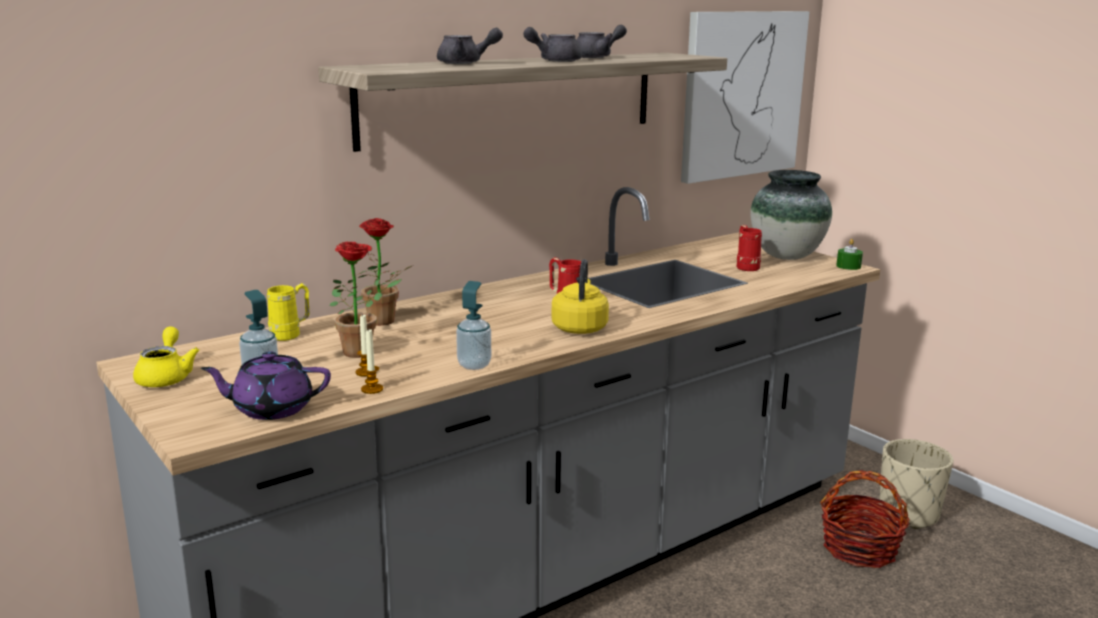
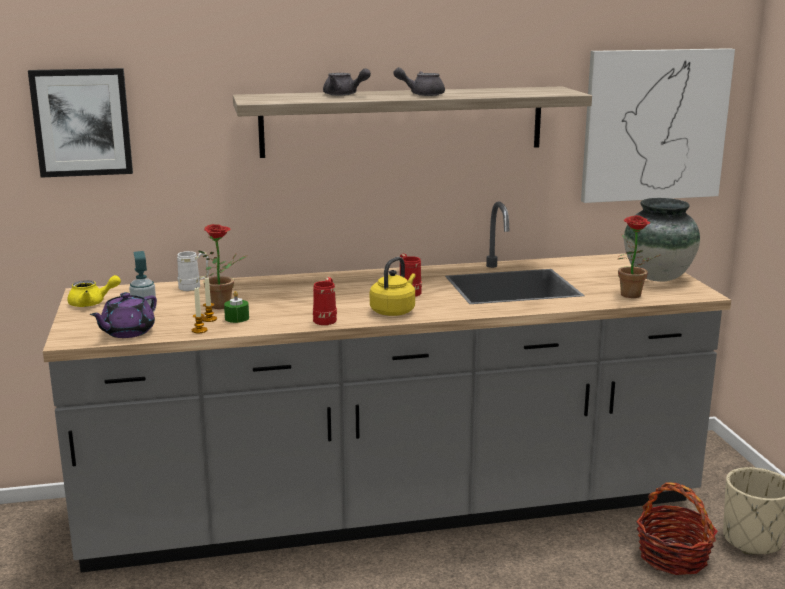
camera: 25 degrees right, 0 degrees up
yellow teapot [133,327,199,387] -> yellow teapot turned 60 degrees clockwise [67,275,121,307]
purple teapot [201,351,331,420] -> purple teapot turned 75 degrees counterclockwise [90,292,157,338]
yellow mug [267,283,310,341] -> white mug [177,251,209,291]
potted plant [358,218,412,326] -> potted plant moved to [618,215,660,298]
soap dispenser [456,281,491,370] -> none
grey teapot [577,25,627,58] -> none
red mug [736,225,762,271] -> red mug moved to [313,277,337,325]
green candle [836,239,863,270] -> green candle moved to [224,291,249,323]
none -> picture [28,68,133,178]

